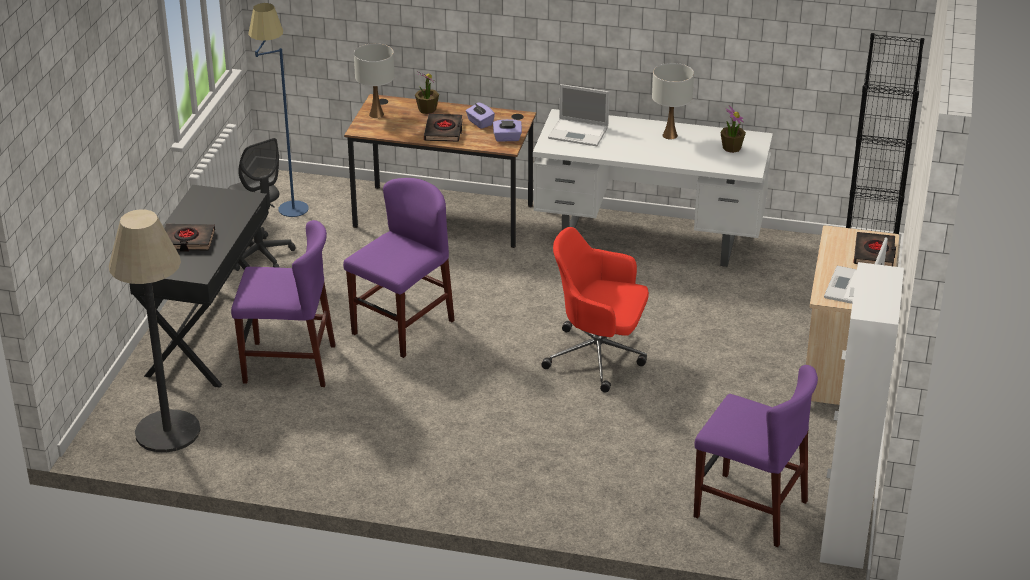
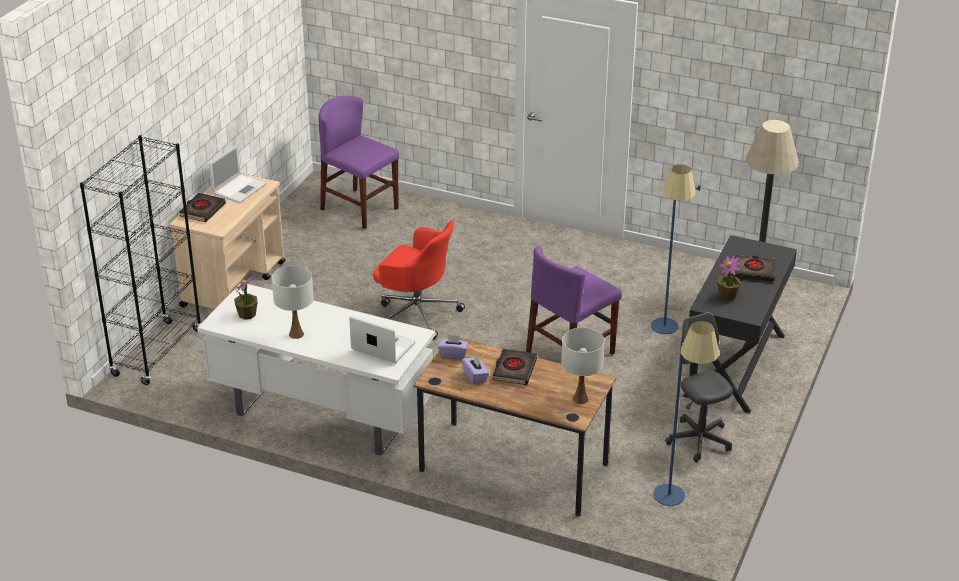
camera: 170 degrees left, 0 degrees up
purple chair [231,220,336,387] -> blue floor lamp [651,164,701,334]
potted plant [415,72,439,114] -> potted plant moved to [717,256,741,301]
white cabinet [820,262,904,569] -> none

